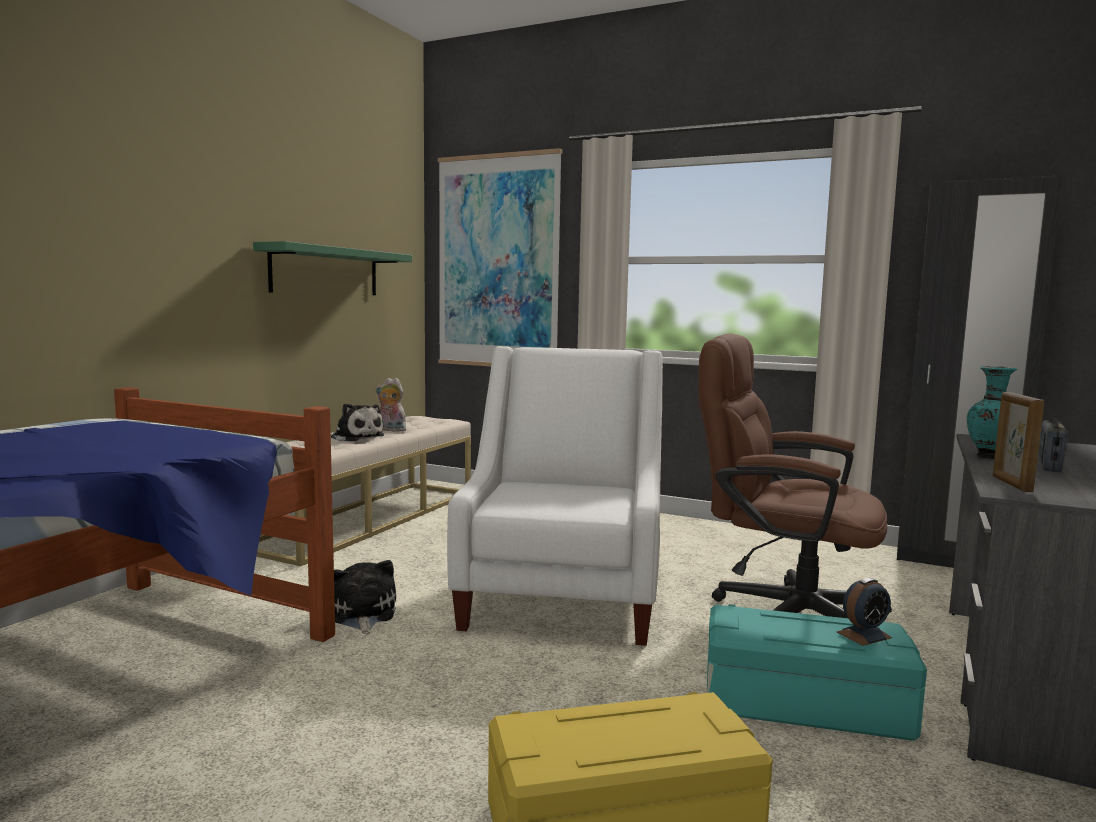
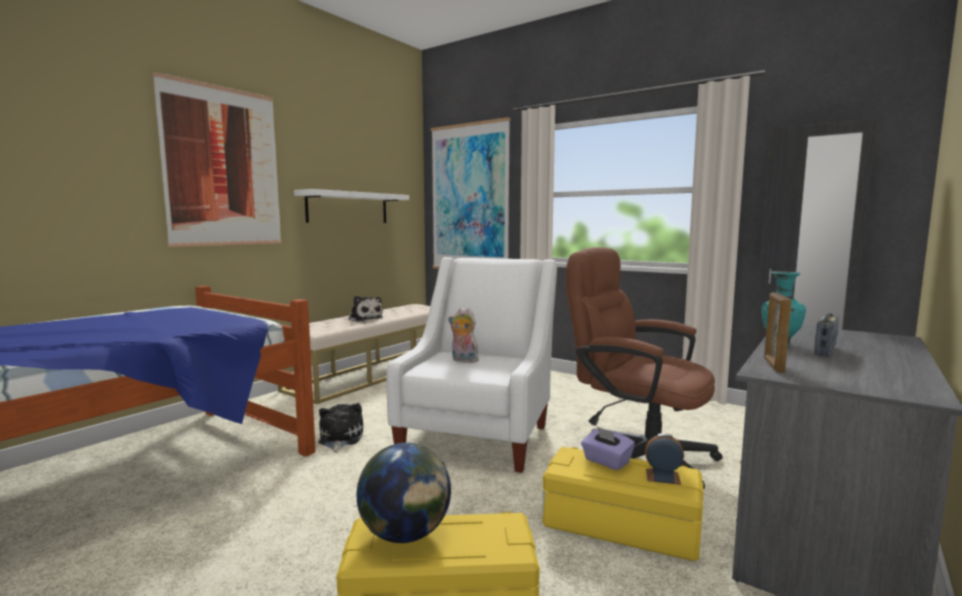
camera: 10 degrees right, 0 degrees up
green shelf [253,241,412,295] -> white shelf [294,189,409,223]
plush toy [376,378,408,432] -> plush toy moved to [448,308,479,363]
turquoise storage box [707,604,927,741] -> yellow storage box [542,447,703,561]
alarm clock [837,578,892,646] -> alarm clock turned 150 degrees counterclockwise [645,433,684,485]
none -> picture [153,72,282,247]
none -> globe [356,443,451,543]
none -> purple tissue box [581,426,635,470]

